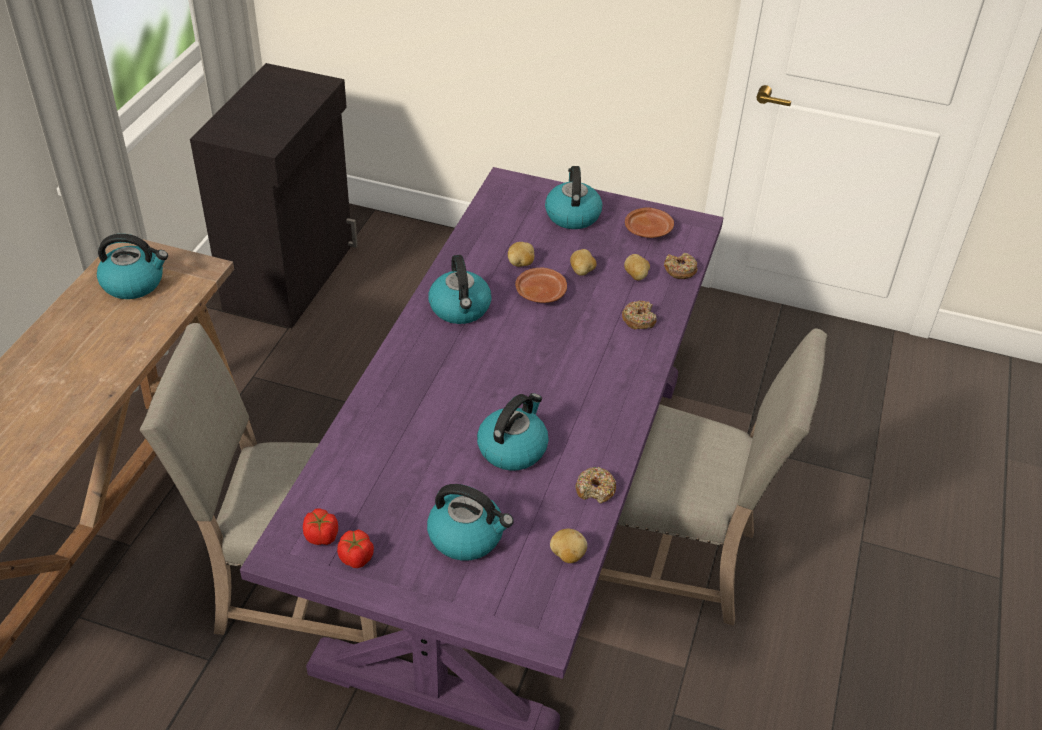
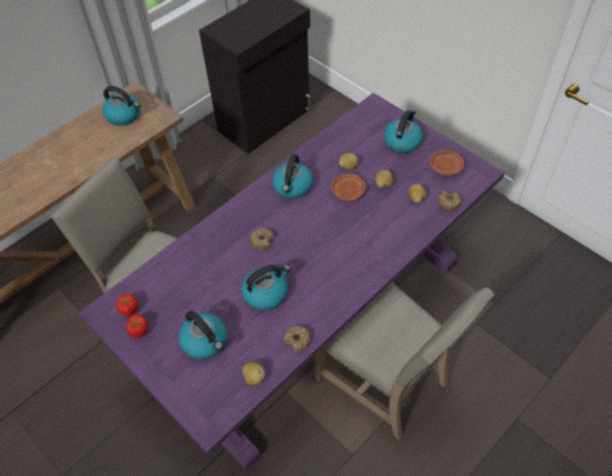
camera: 30 degrees right, 10 degrees up
donut [622,301,656,330] -> donut moved to [250,228,274,250]

